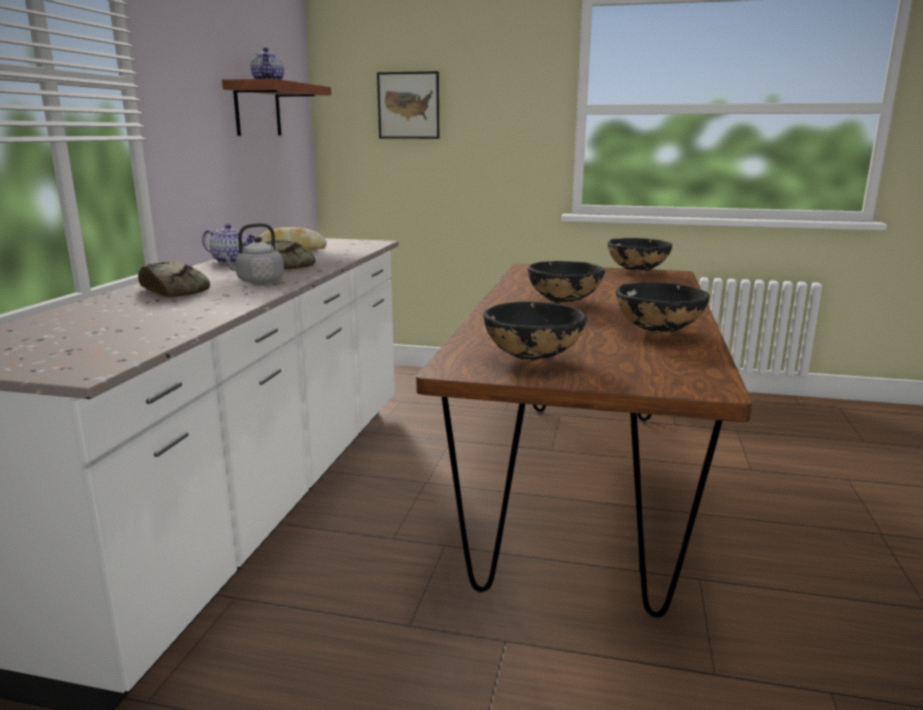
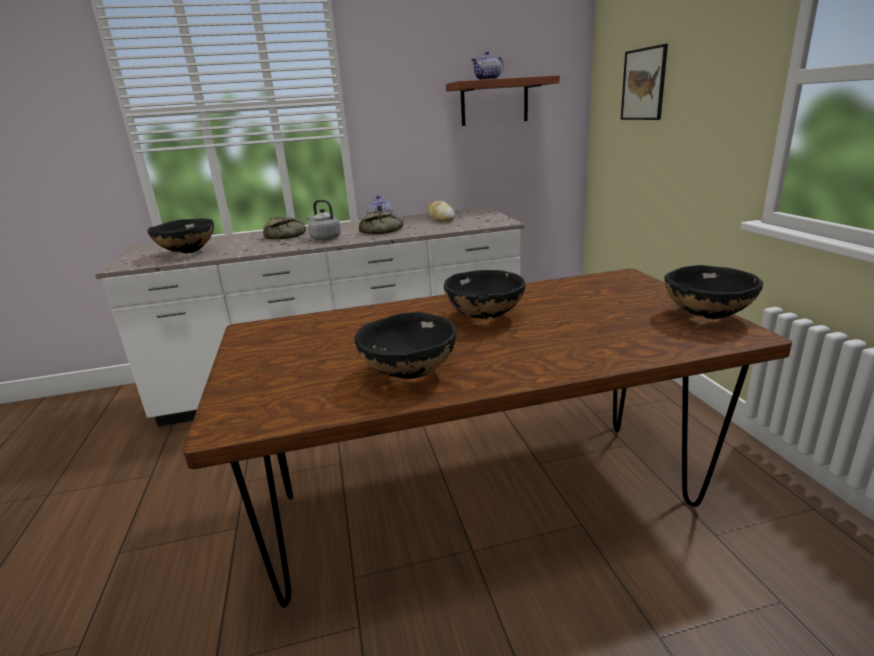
camera: 65 degrees right, 5 degrees up
black bowl [483,301,587,361] -> black bowl moved to [148,219,214,254]

